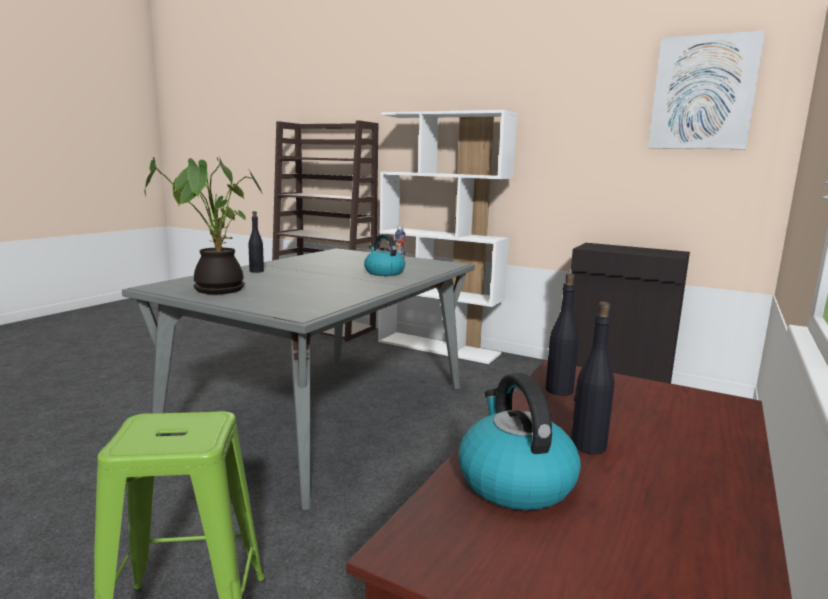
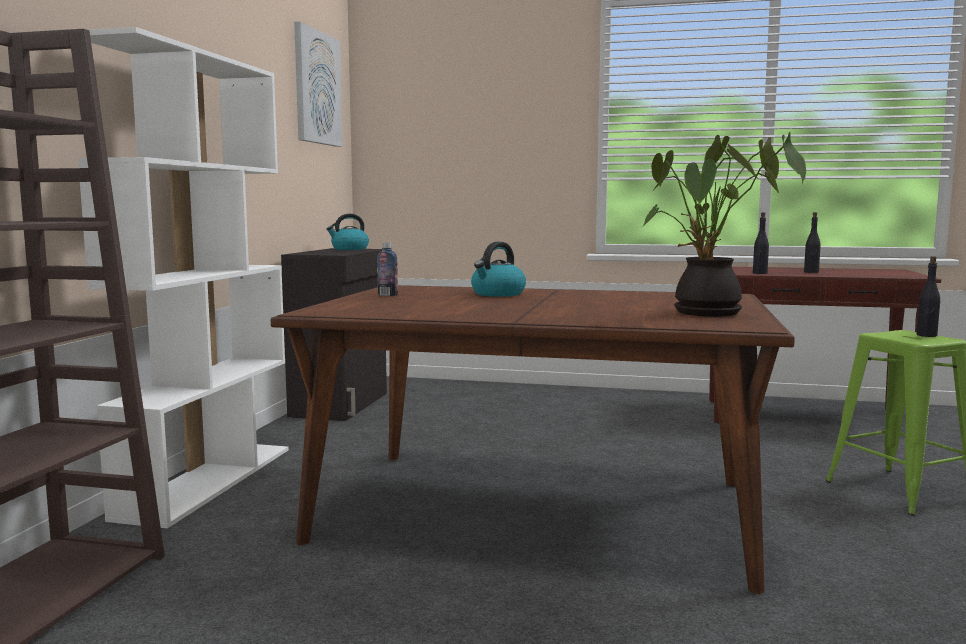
camera: 105 degrees left, 5 degrees down
grey dining table [122,248,475,510] -> brown dining table [271,285,795,594]
black bottle [248,211,264,273] -> black bottle moved to [916,256,940,337]
kettle [458,373,581,510] -> kettle moved to [326,214,369,250]

